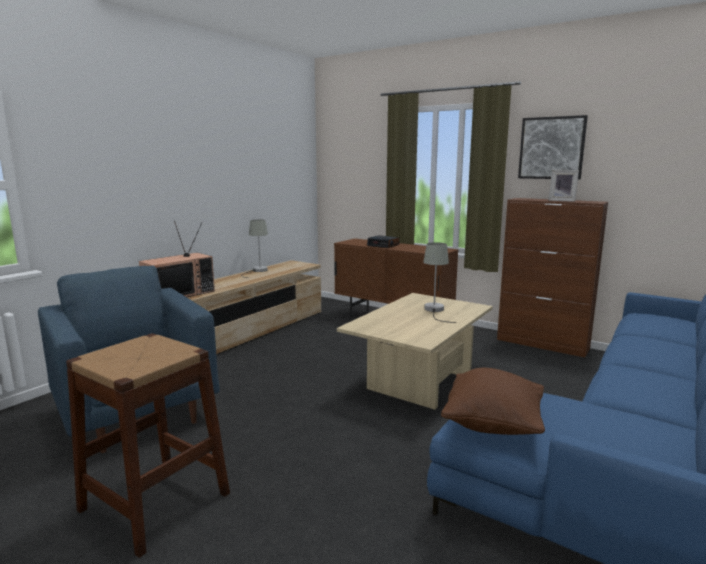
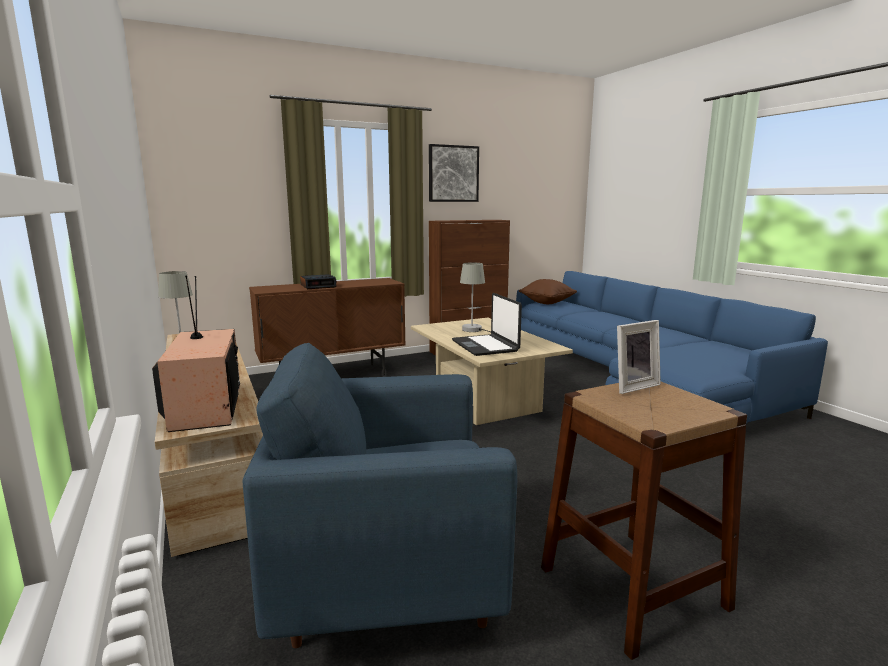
camera: 60 degrees left, 0 degrees up
brown pillow [441,368,545,435] -> brown pillow moved to [519,279,577,304]
picture frame [548,170,579,202] -> picture frame moved to [617,320,661,394]
none -> laptop [452,293,522,356]

